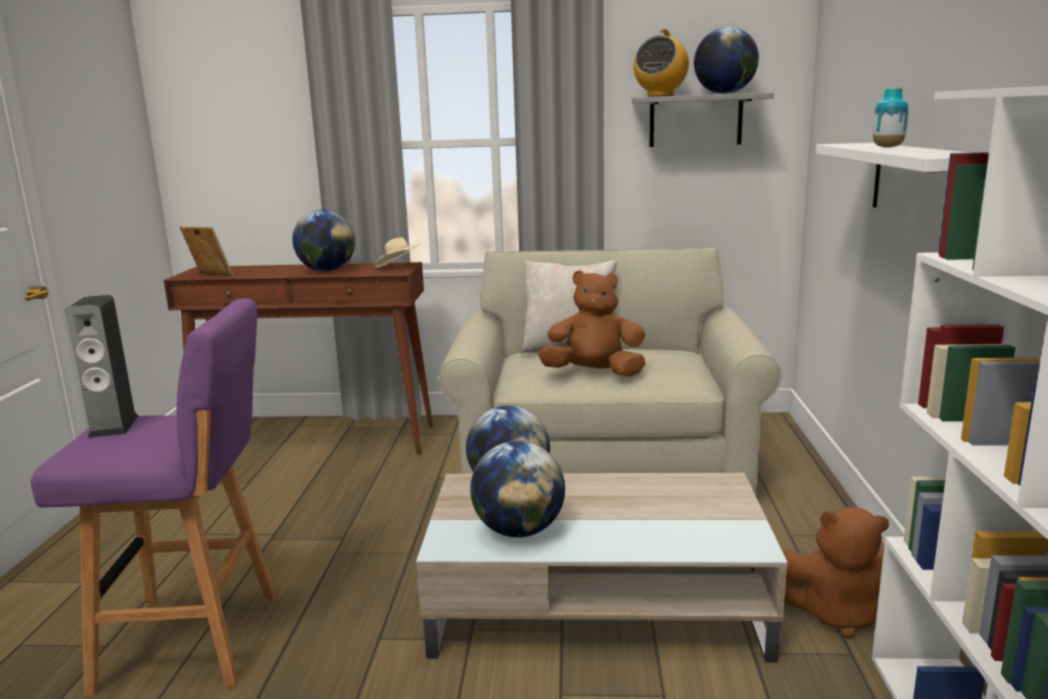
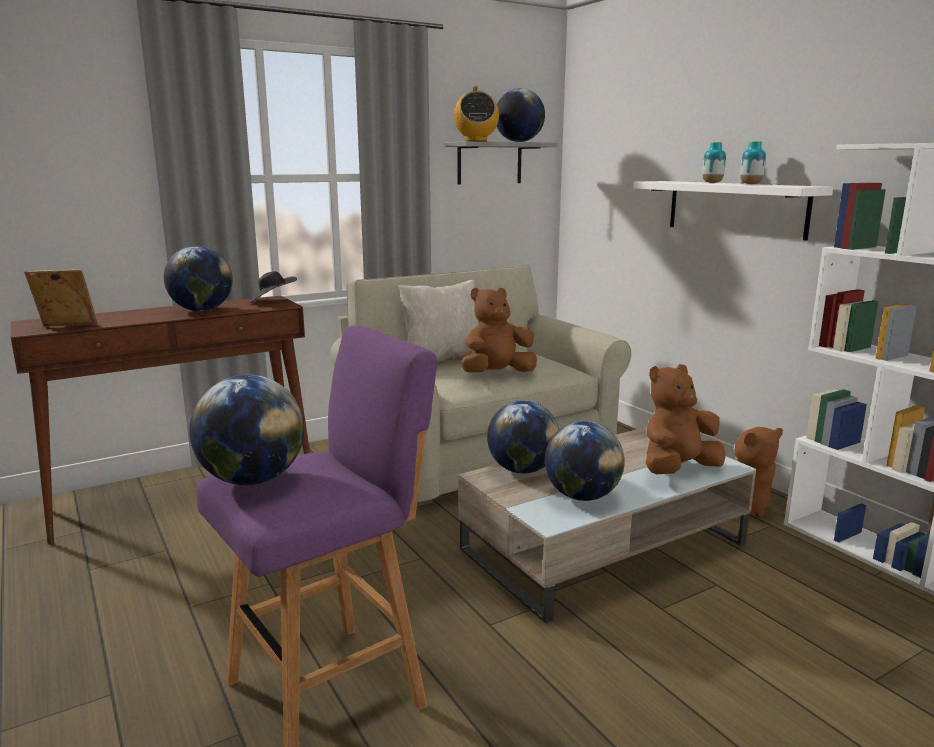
camera: 35 degrees left, 0 degrees up
speaker [66,295,138,438] -> globe [189,375,304,485]
beige hat [374,237,420,267] -> black hat [249,271,297,303]
none -> brown plush toy [646,364,726,474]
none -> vase [740,141,766,184]

